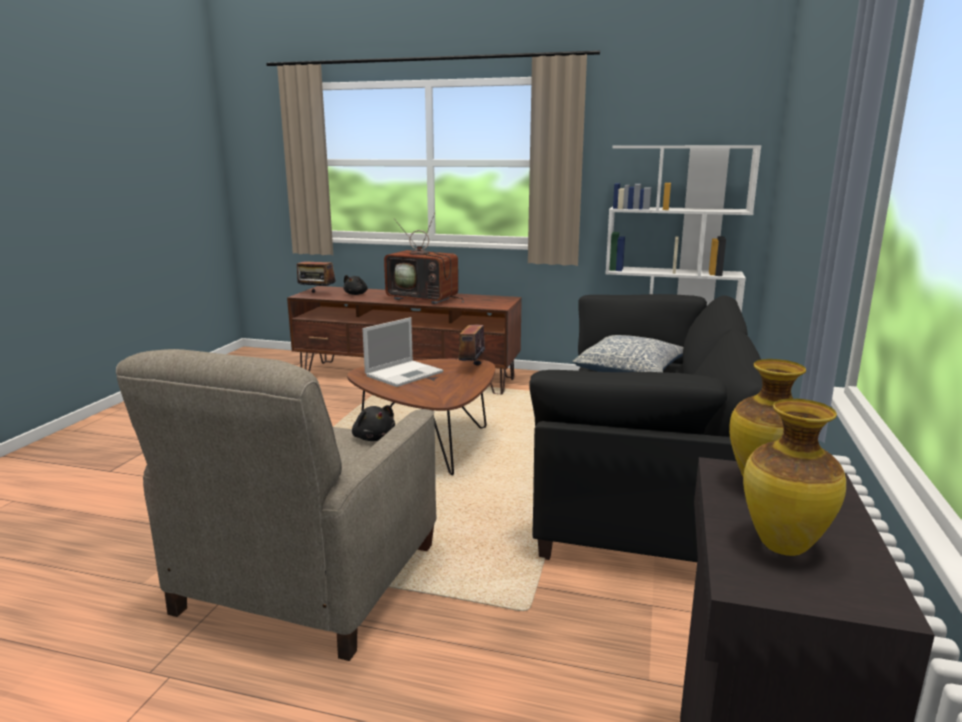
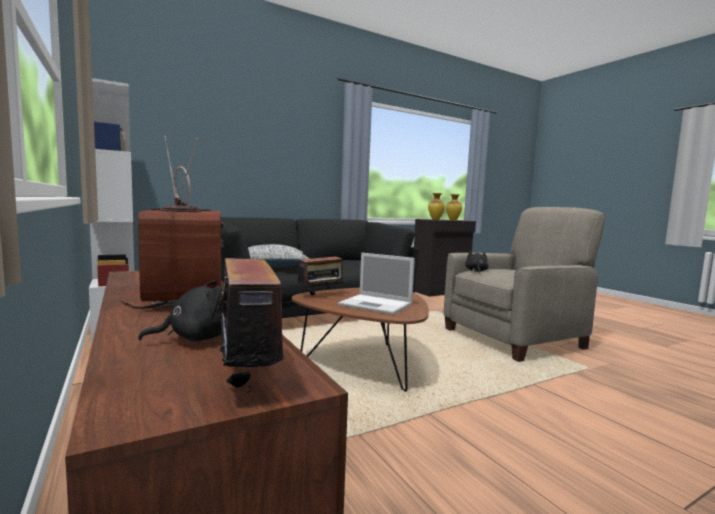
camera: 135 degrees left, 10 degrees down
laptop [362,317,443,387] -> laptop turned 150 degrees counterclockwise [338,253,415,315]

